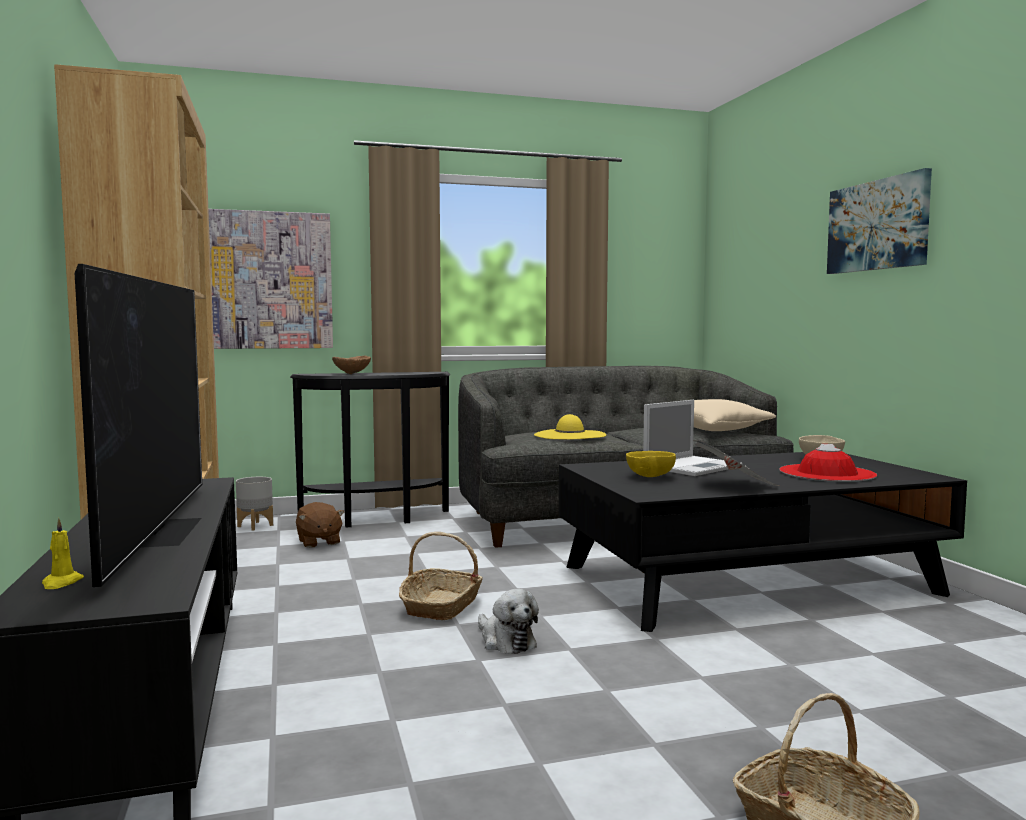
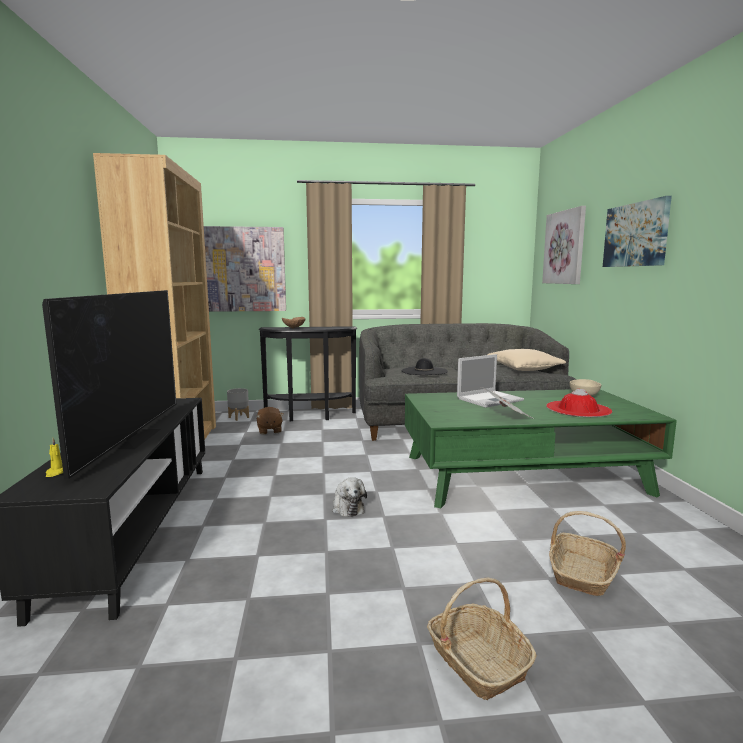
camera: 10 degrees right, 5 degrees up
basket [399,532,483,620] -> basket moved to [549,511,626,596]
yellow hat [534,414,606,439] -> black hat [401,358,448,375]
black coffee table [559,452,967,632] -> green coffee table [405,389,677,508]
yellow bowl [626,451,676,477] -> none
none -> picture [542,206,586,284]

